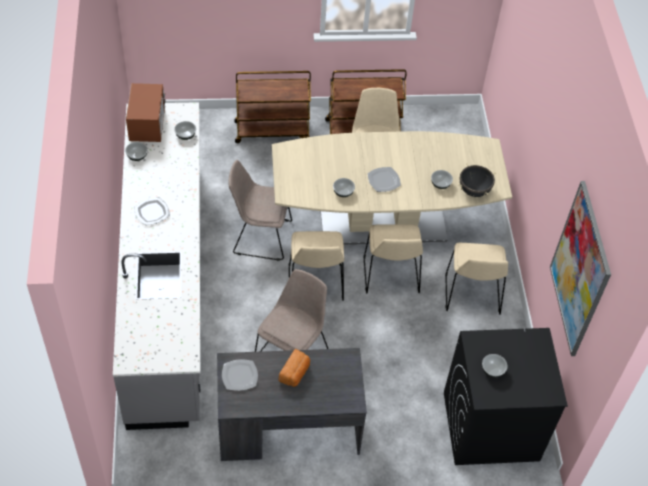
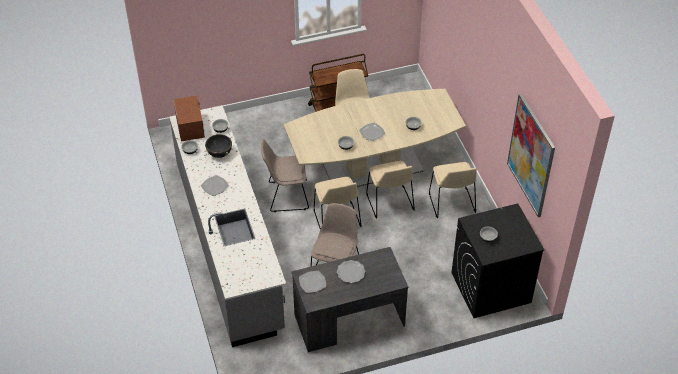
camera: 10 degrees left, 5 degrees down
brown cart [234,71,311,143] -> none
bread [279,349,310,387] -> plate [337,260,366,283]
black cooking pot [458,164,496,197] -> black cooking pot moved to [205,134,232,158]

